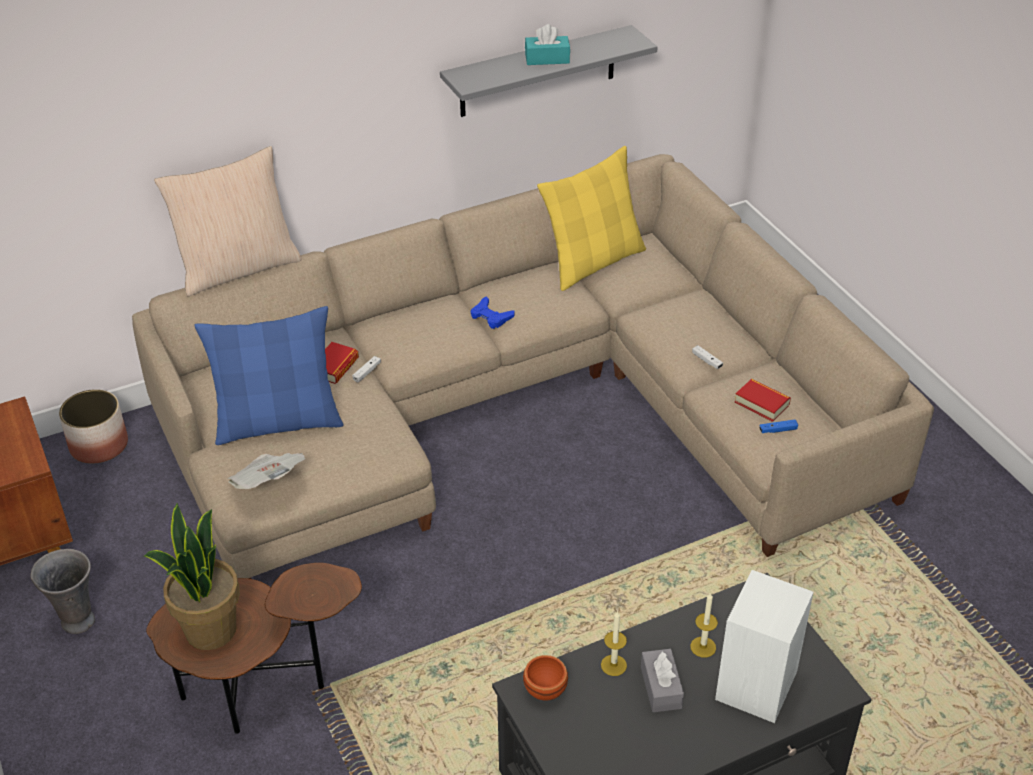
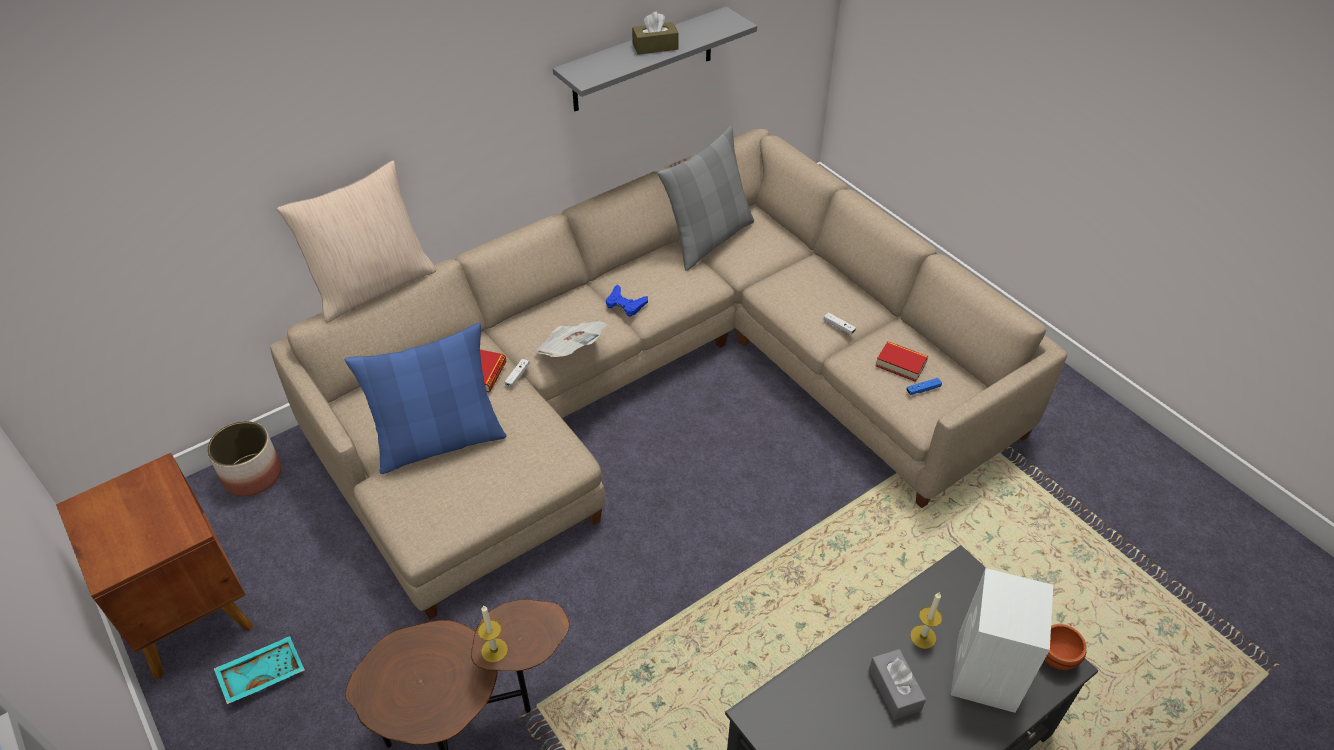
camera: 10 degrees left, 5 degrees up
grey vase [30,549,95,634] -> turquoise tray [214,636,305,704]
potted plant [144,503,240,650] -> none
newspaper [227,453,306,489] -> newspaper moved to [535,321,607,357]
brown bowl [523,655,568,701] -> brown bowl moved to [1044,624,1087,670]
turquoise tissue box [525,24,570,65] -> brown tissue box [632,12,679,55]
yellow pillow [537,146,646,291] -> grey pillow [658,125,754,271]
candle [601,611,627,676] -> candle moved to [478,605,508,663]

